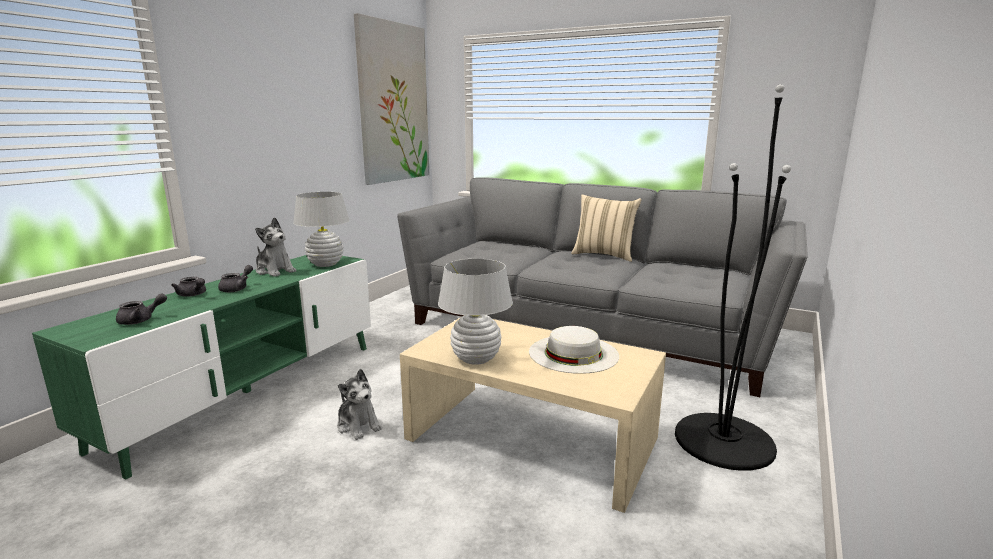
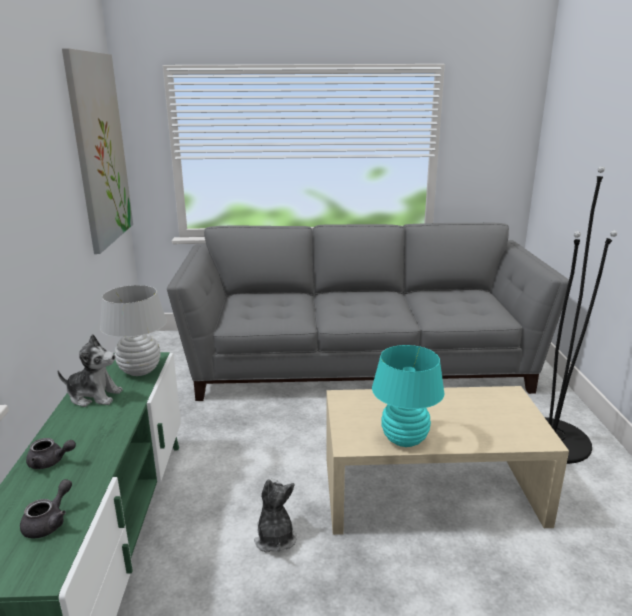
camera: 30 degrees left, 5 degrees up
grey teapot [218,265,253,292] -> none
plush toy [337,369,382,440] -> plush toy turned 120 degrees counterclockwise [254,479,297,553]
white table lamp [438,259,513,365] -> turquoise table lamp [372,345,445,447]
white hat [529,326,619,374] -> none
beige pillow [571,194,642,262] -> none

